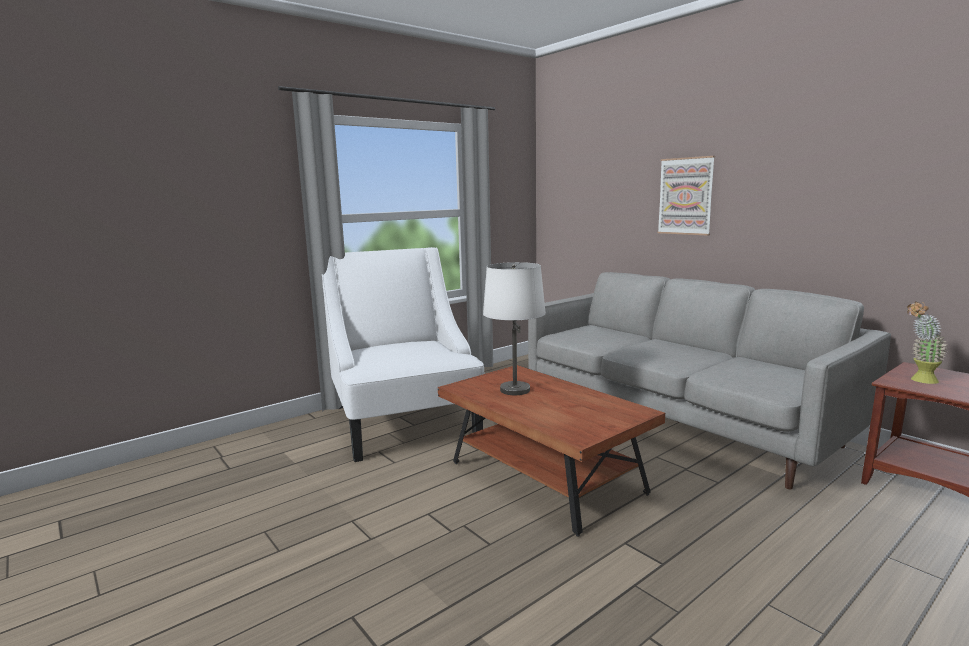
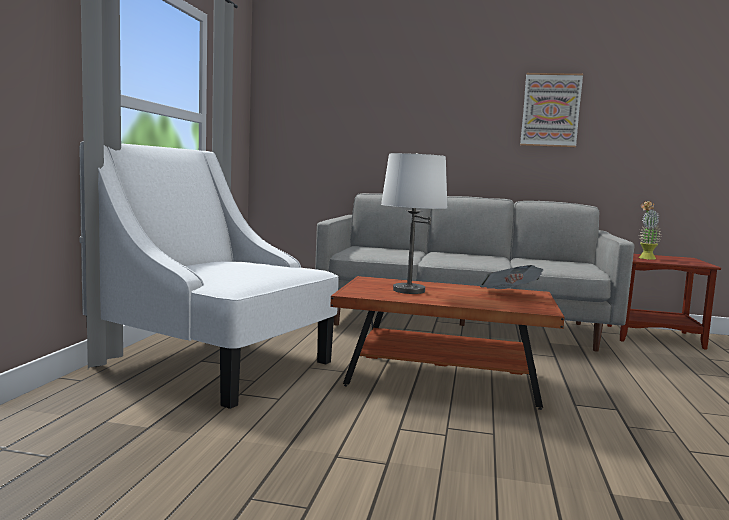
camera: 40 degrees left, 5 degrees down
picture [657,156,715,236] -> picture moved to [520,73,583,147]
none -> newspaper [480,265,543,289]

